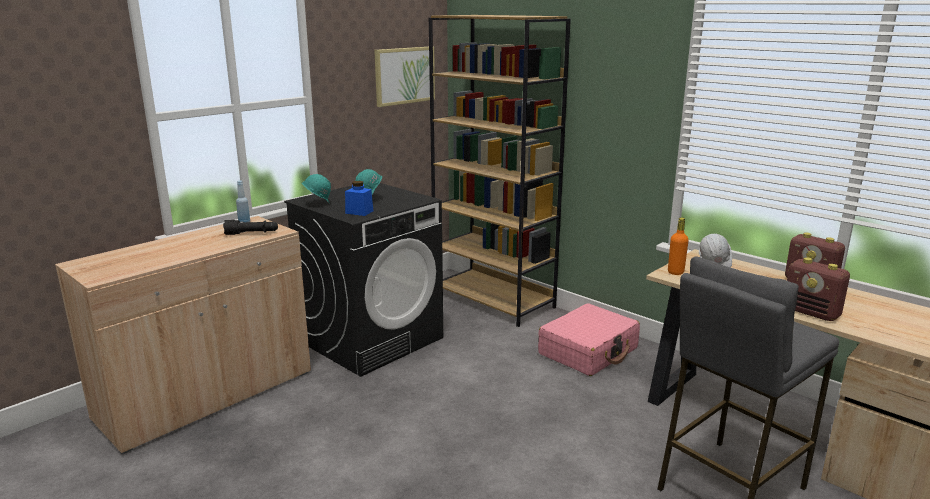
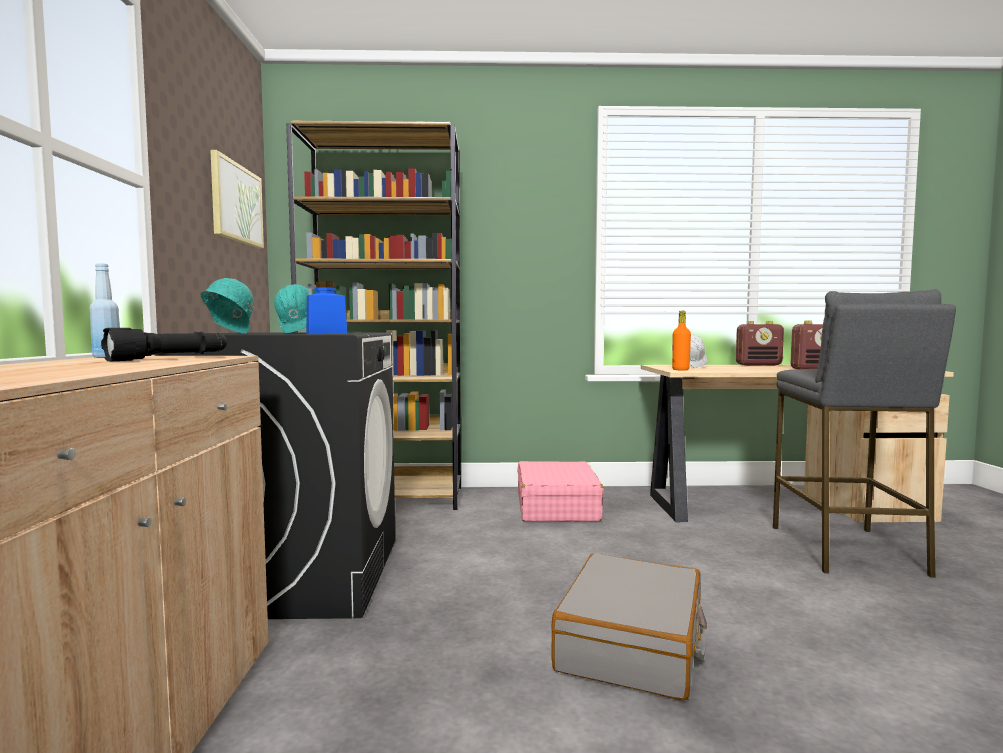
camera: 45 degrees left, 15 degrees down
none -> grey suitcase [551,553,707,701]

